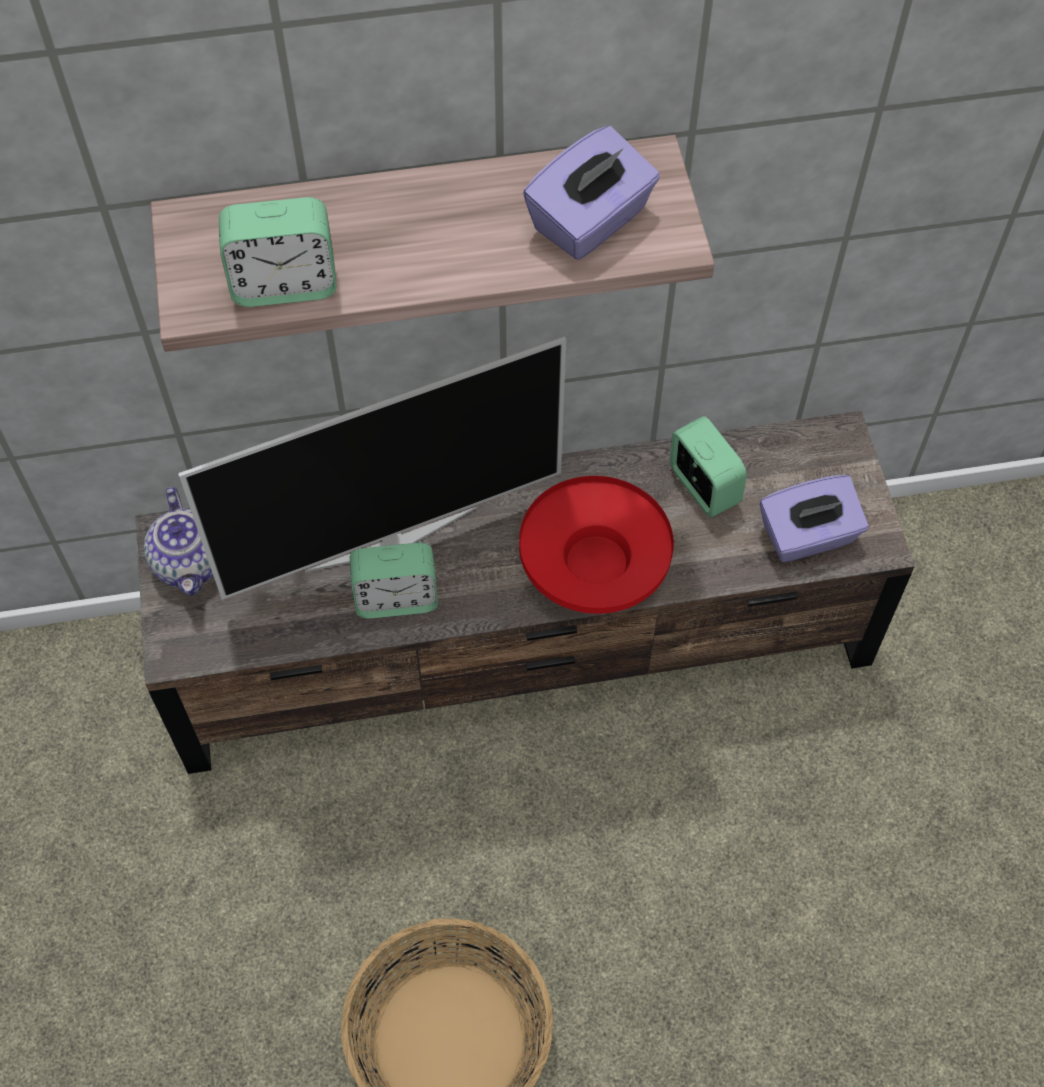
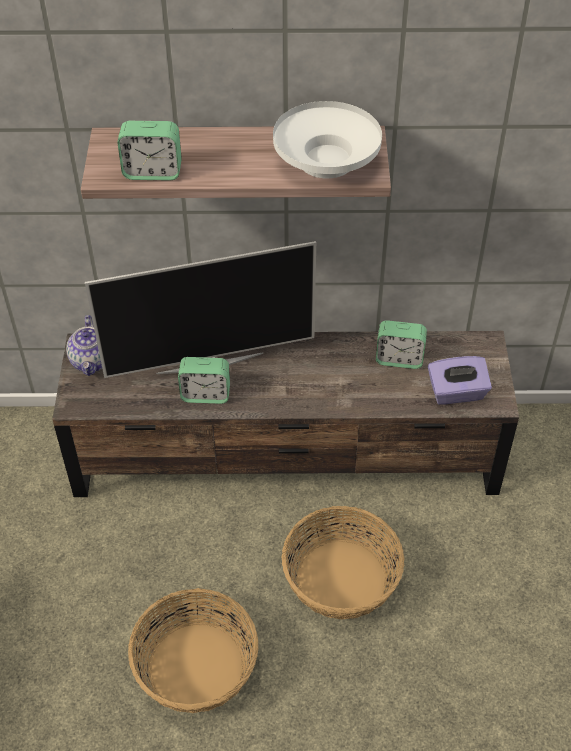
camera: 10 degrees right, 10 degrees down
red bowl [519,476,674,614] -> none
purple tissue box [523,126,660,260] -> white bowl [273,101,382,179]
alarm clock [670,416,747,517] -> alarm clock turned 120 degrees clockwise [376,320,427,369]
none -> basket [281,506,405,619]

